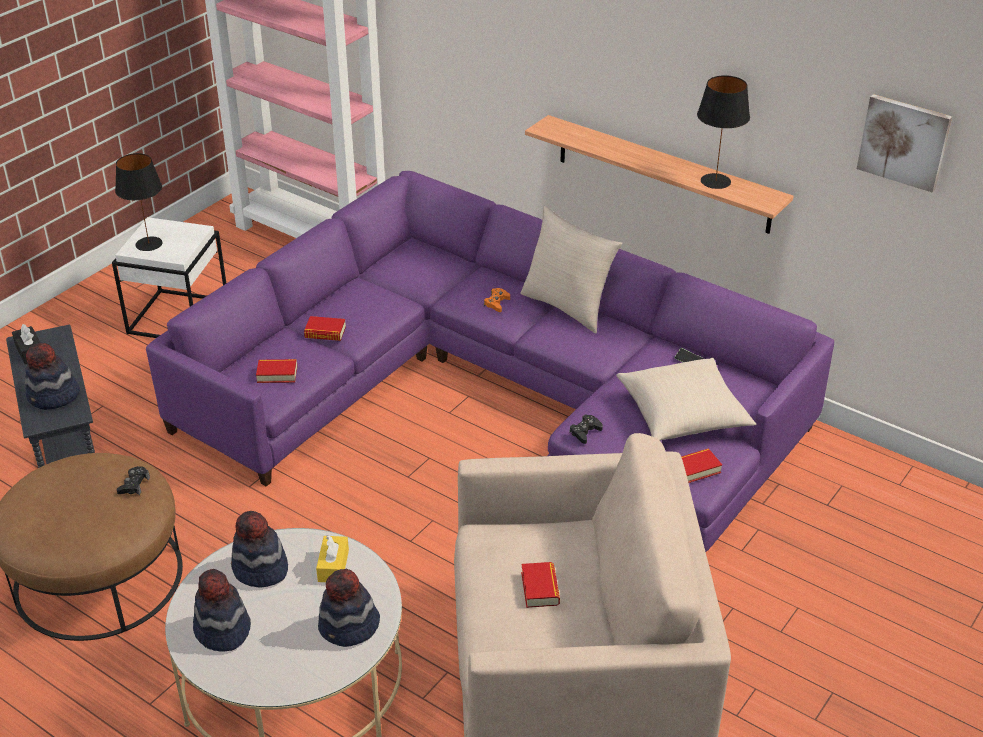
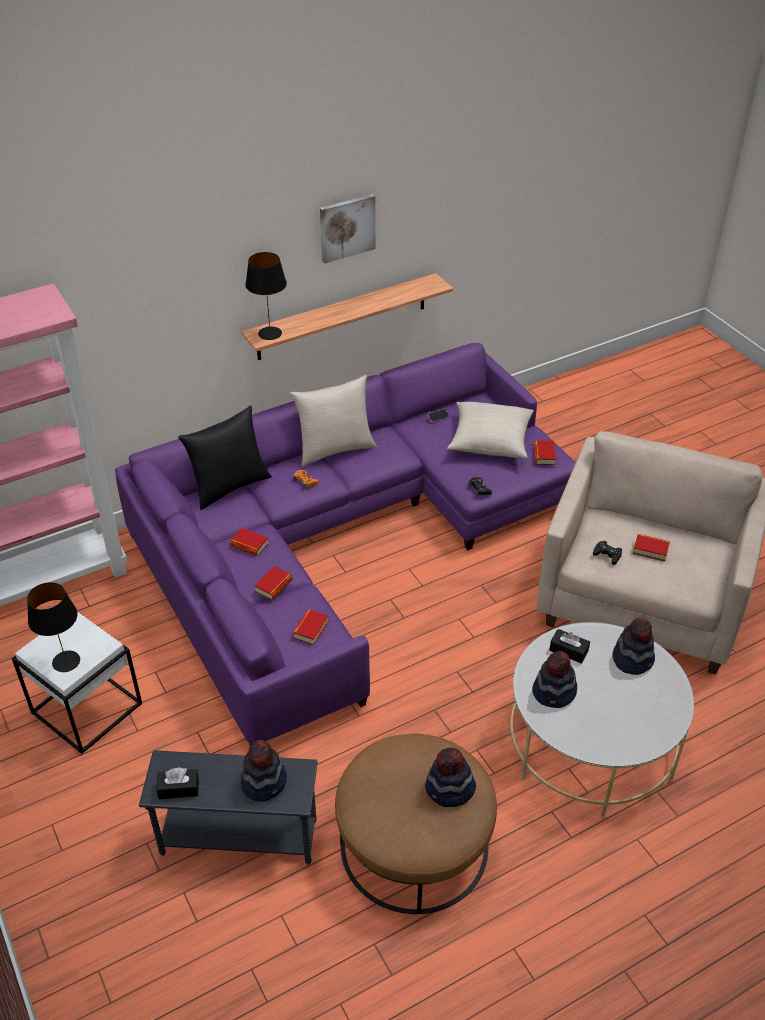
camera: 65 degrees left, 5 degrees up
black game controller [116,466,150,495] -> black game controller moved to [593,541,622,565]
hat [193,569,251,651] -> hat moved to [425,747,476,807]
yellow tissue box [316,535,349,582] -> black tissue box [549,629,590,664]
black table lamp [697,75,750,189] -> black table lamp moved to [245,252,287,340]
picture [857,94,952,193] -> picture moved to [320,194,375,263]
none -> black pillow [178,405,272,510]
none -> book [230,528,269,556]

